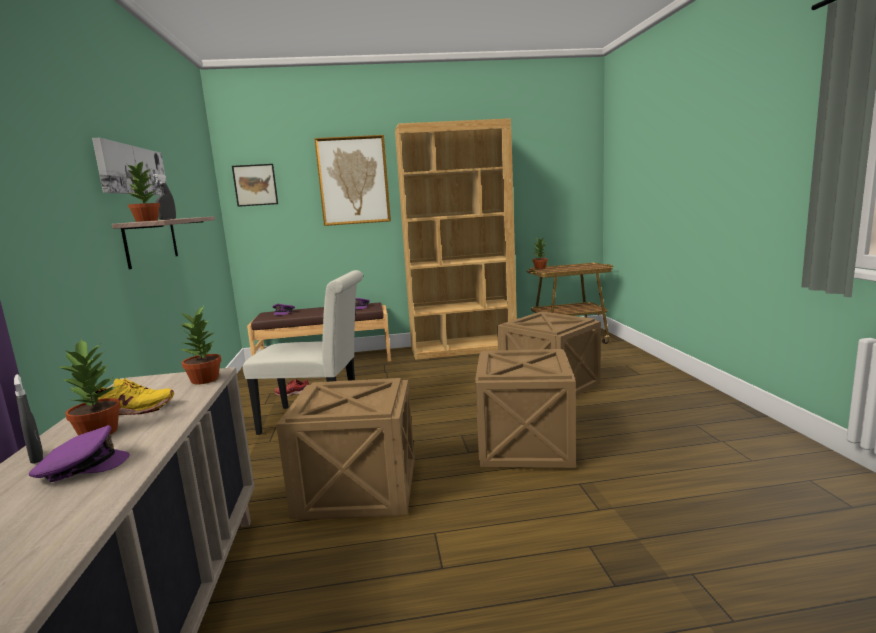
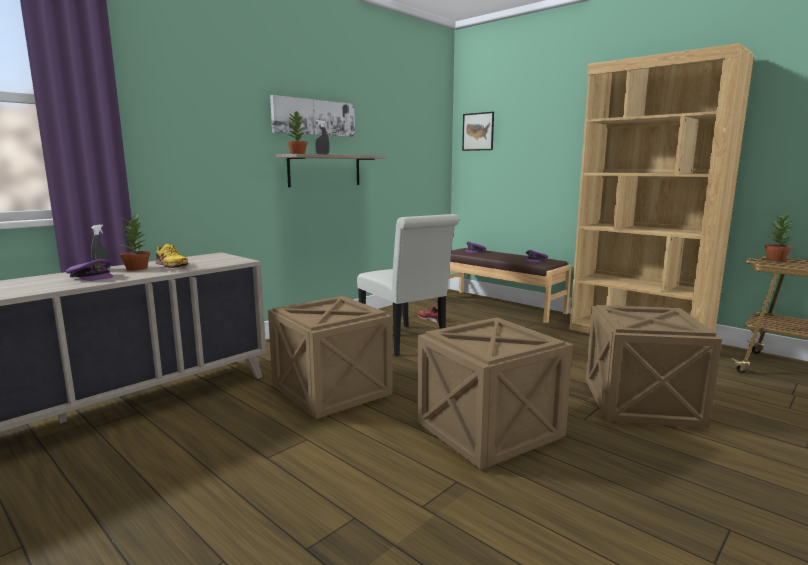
camera: 50 degrees right, 0 degrees up
potted plant [178,306,221,384] -> none
picture [314,135,391,226] -> none

